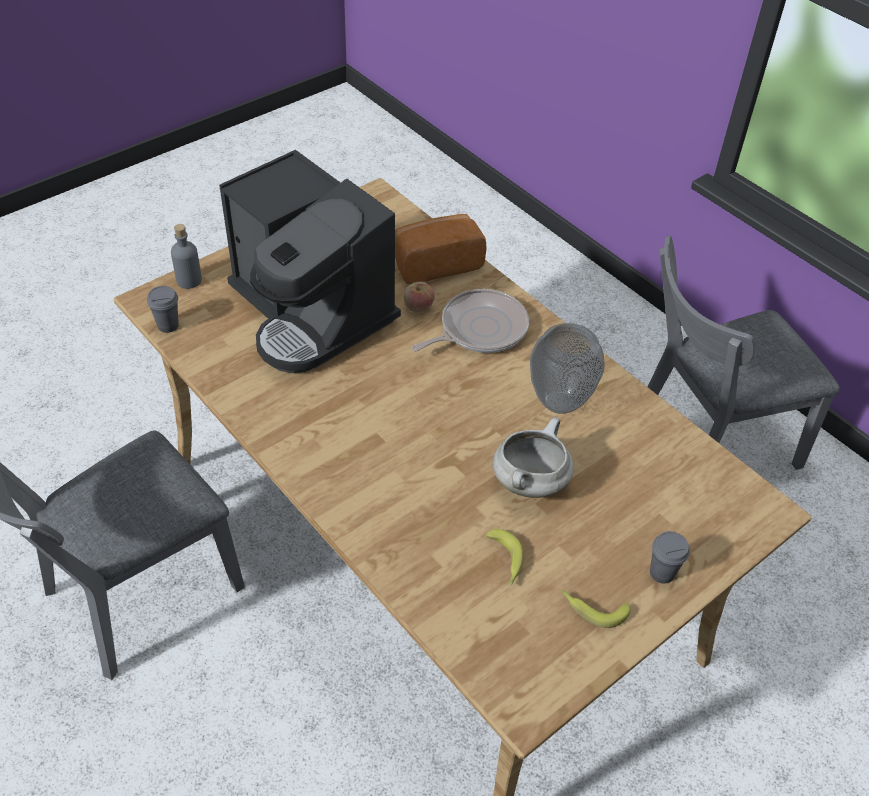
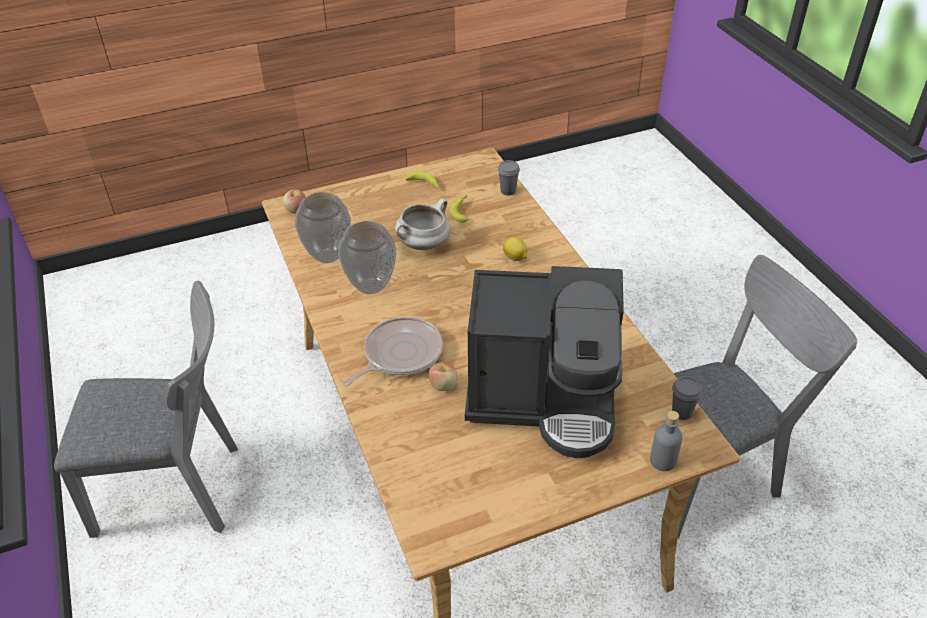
camera: 160 degrees left, 5 degrees down
coffee machine [219,150,401,373] -> coffee machine turned 120 degrees clockwise [465,266,624,458]
bread [395,214,487,284] -> none
frying pan [411,289,529,353] -> frying pan turned 150 degrees clockwise [342,317,443,387]
grey cup [650,531,690,584] -> grey cup moved to [498,160,520,195]
none -> apple [283,190,306,214]
none -> vase [295,192,351,263]
none -> lemon [503,237,527,261]

